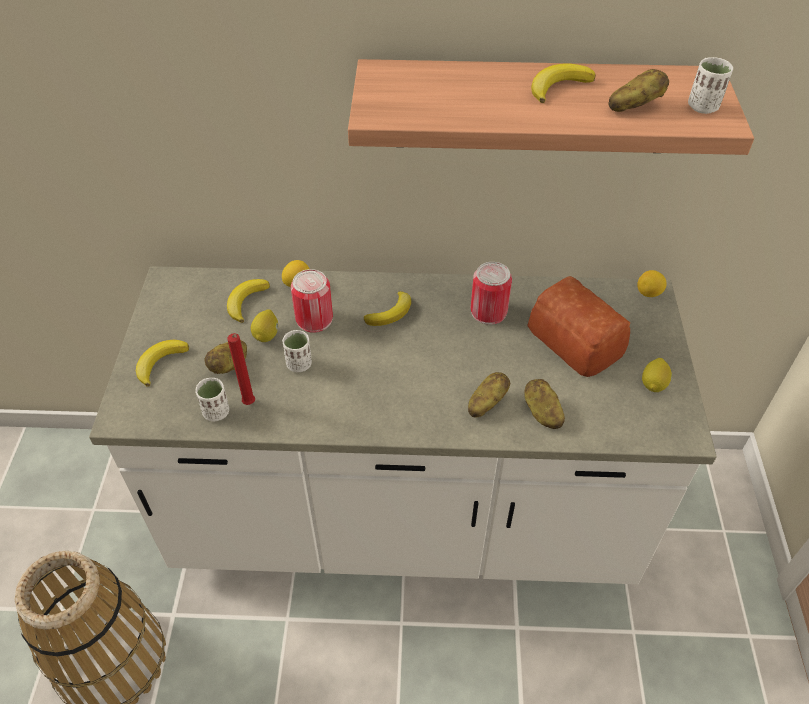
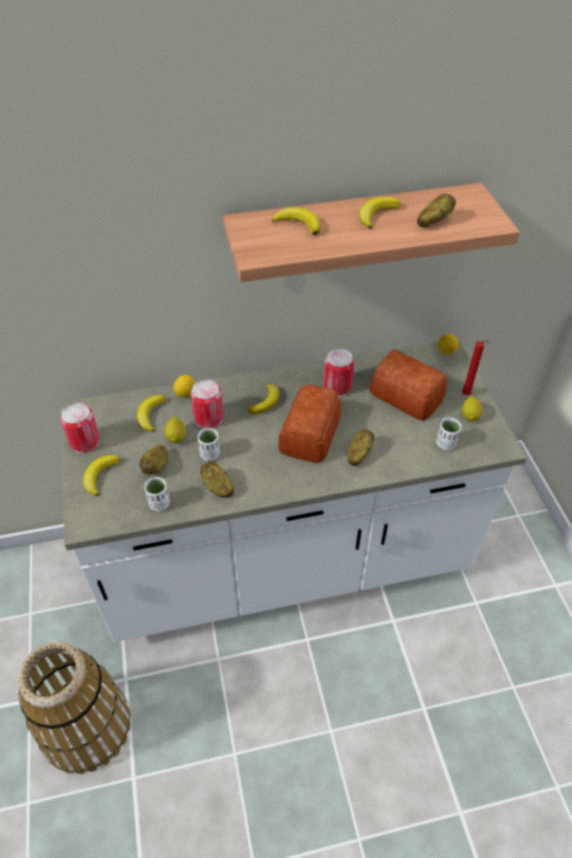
camera: 15 degrees left, 0 degrees up
red candle [227,333,255,405] -> red candle moved to [462,340,489,395]
potato [524,379,565,429] -> potato moved to [200,462,234,498]
white cup [688,57,733,114] -> white cup moved to [436,418,461,450]
none -> can [61,403,100,453]
none -> banana [272,207,320,235]
none -> bread [278,385,341,463]

